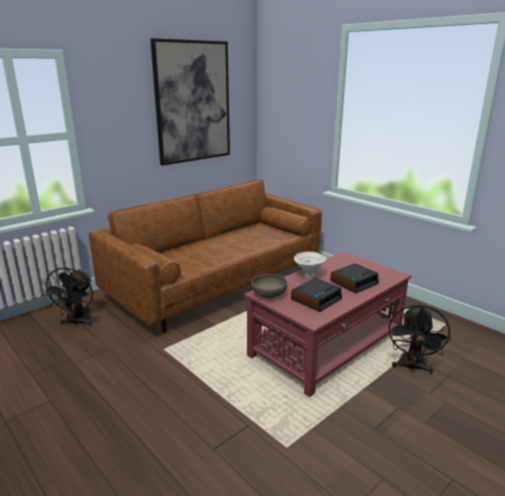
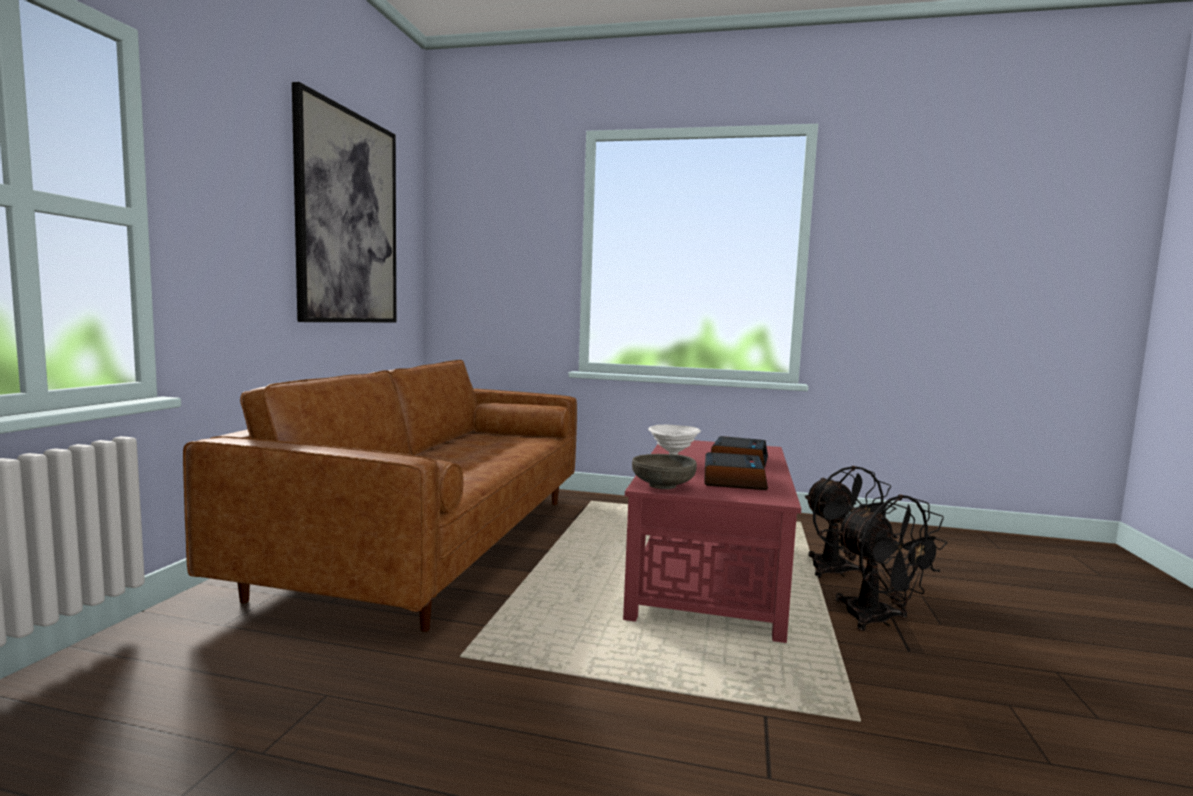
camera: 35 degrees left, 15 degrees down
black fan [41,267,93,326] -> black fan moved to [835,494,948,631]

